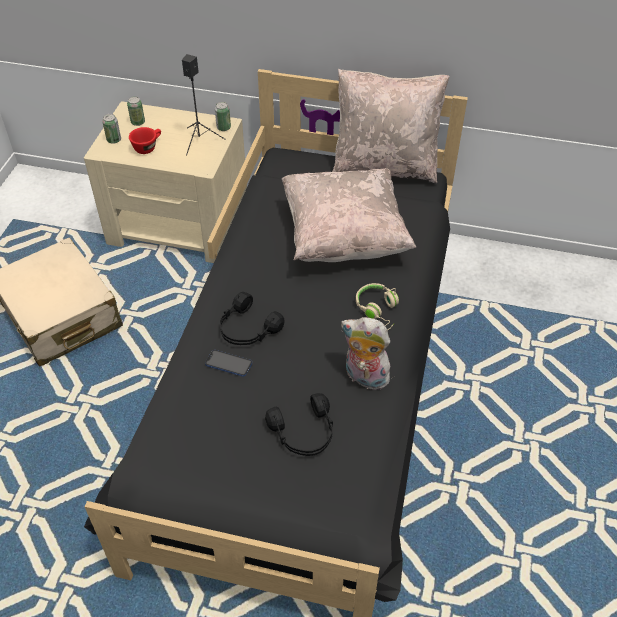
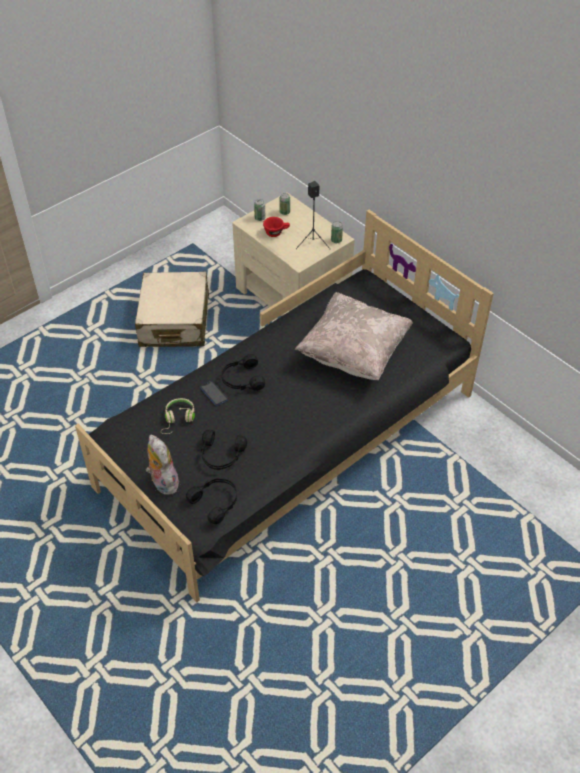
camera: 35 degrees right, 0 degrees up
beige pillow [332,69,449,183] -> none
plush toy [341,317,392,392] -> plush toy moved to [146,435,179,495]
beige headphones [356,283,399,330] -> beige headphones moved to [161,398,195,434]
none -> black headphones [186,478,237,524]

